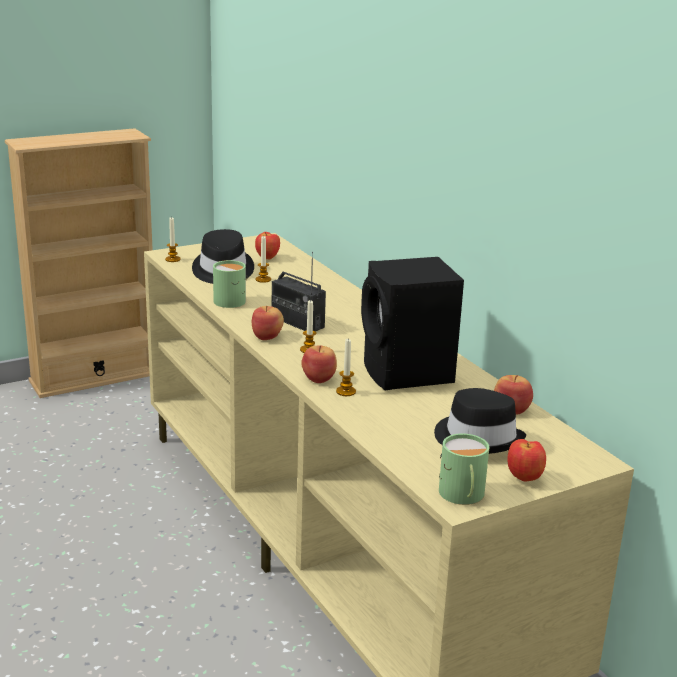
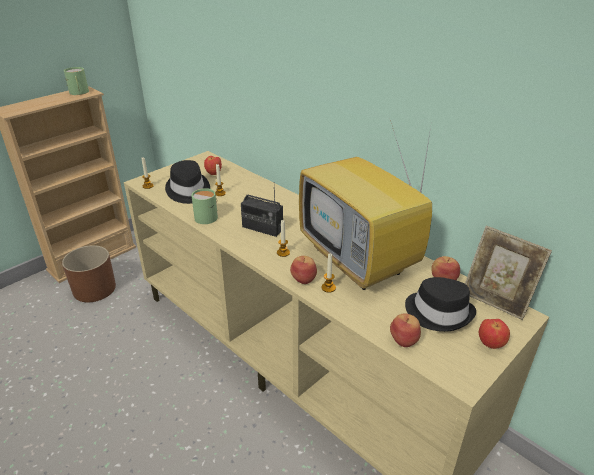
camera: 15 degrees left, 10 degrees up
apple [252,306,284,340] -> apple moved to [390,314,421,347]
black speaker [361,257,464,390] -> television [299,120,432,290]
green mug [439,433,489,505] -> green mug moved to [64,67,89,95]
none -> brown planter [62,245,116,302]
none -> picture frame [465,226,552,320]

